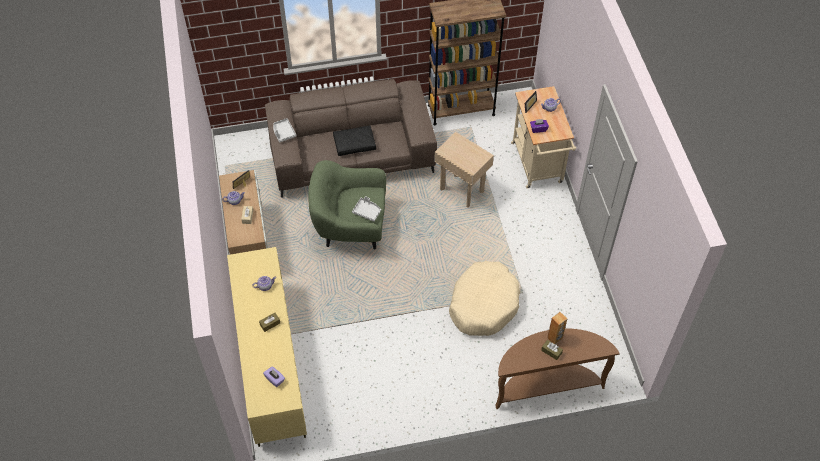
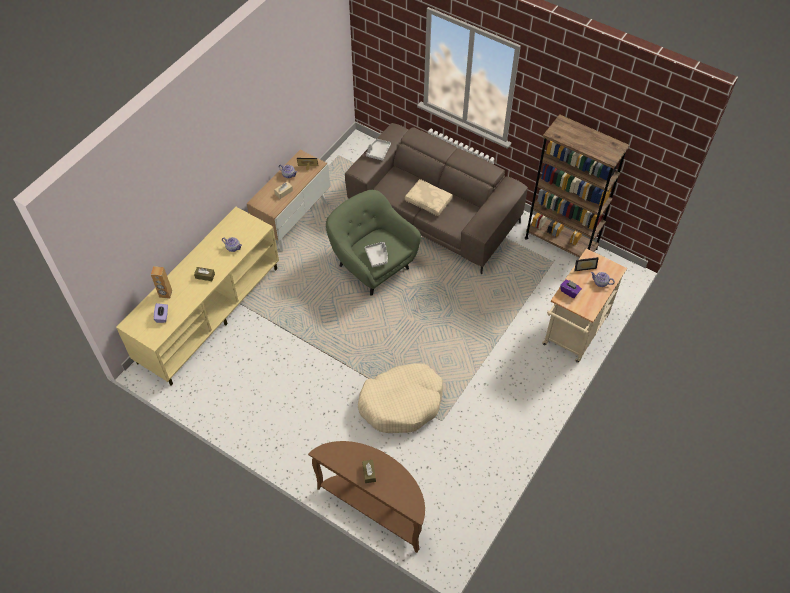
camera: 45 degrees right, 0 degrees up
black pillow [333,126,376,156] -> beige pillow [405,179,453,216]
beige side table [434,132,494,208] -> none
brown speaker [547,312,567,344] -> brown speaker moved to [151,266,172,299]

